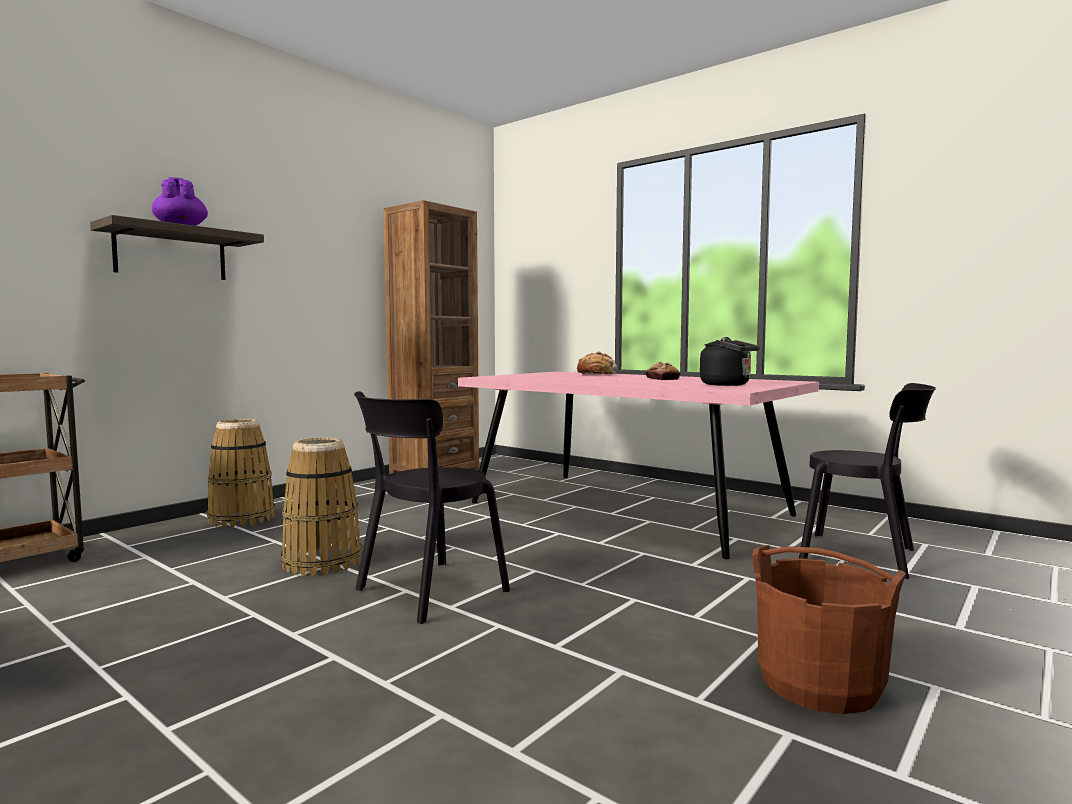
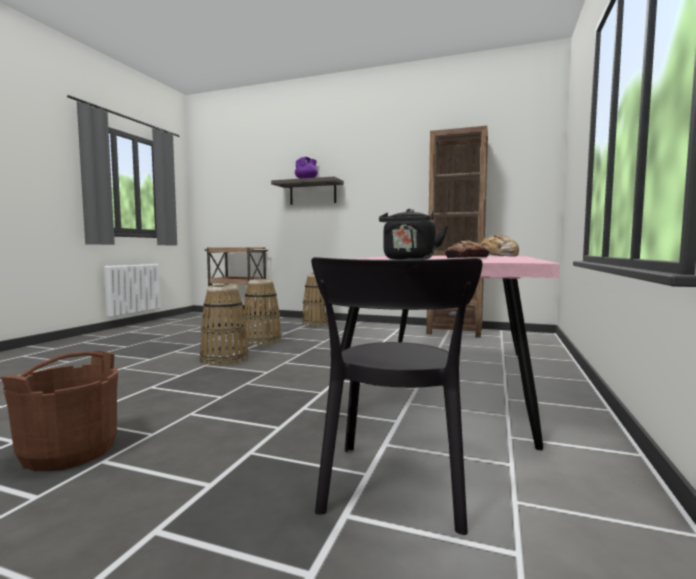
camera: 70 degrees right, 0 degrees up
black chair [354,391,510,624] -> basket [200,285,249,366]

